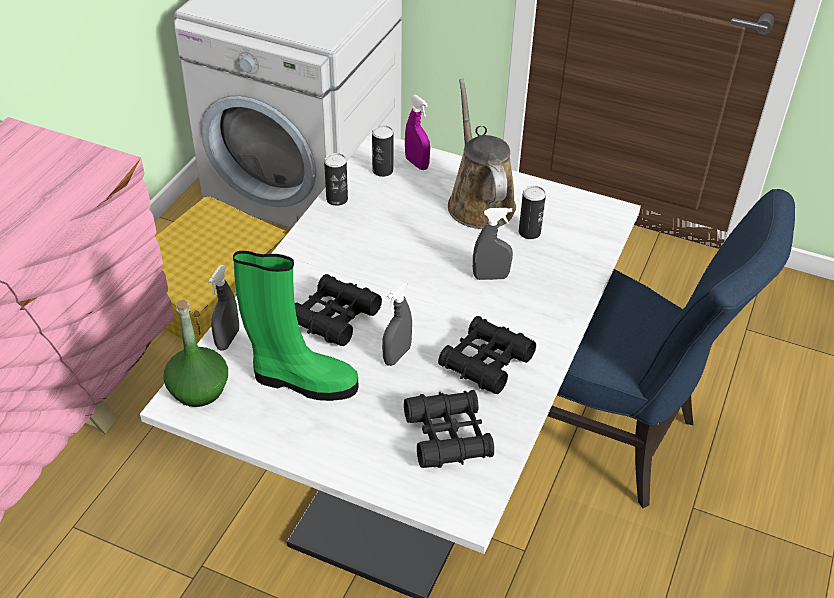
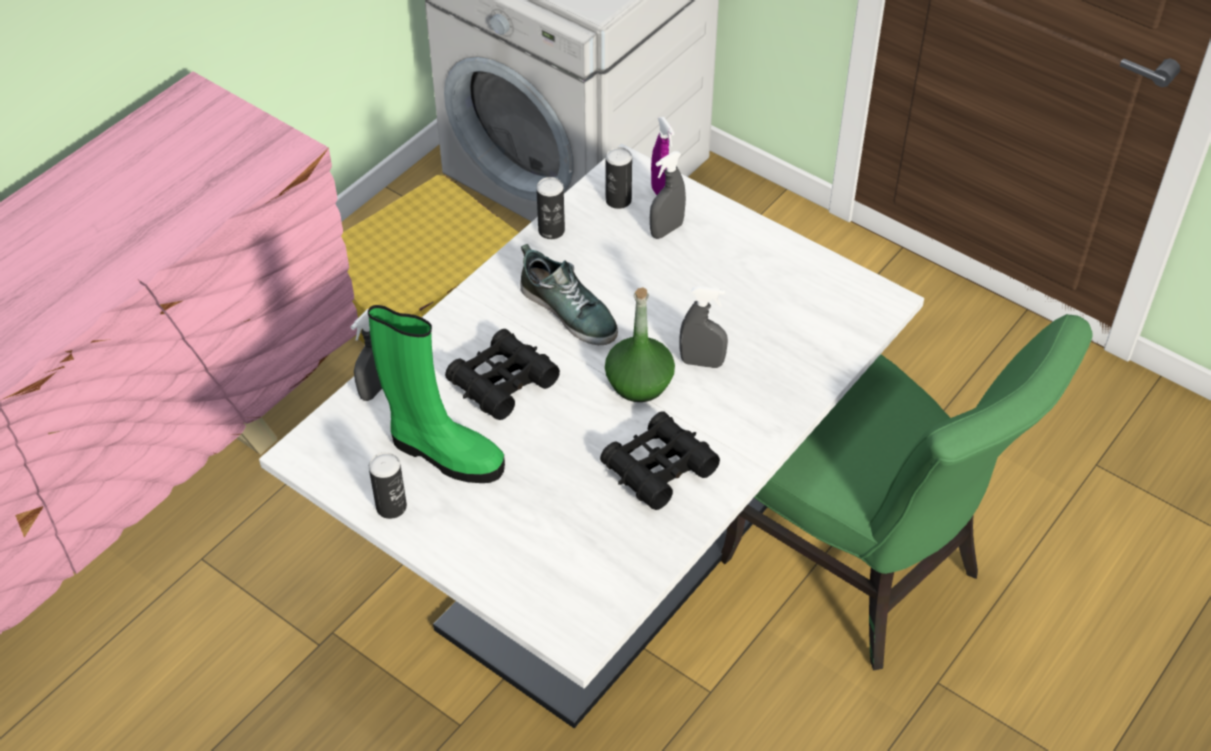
camera: 15 degrees right, 5 degrees up
green bottle [163,300,228,407] -> green bottle moved to [605,287,675,402]
grey spray bottle [382,282,412,366] -> grey spray bottle moved to [650,151,686,239]
black binoculars [404,390,494,468] -> none
brown watering can [448,78,516,229] -> none
can [519,186,546,239] -> can moved to [369,452,407,519]
blue chair [547,189,795,508] -> green chair [721,314,1093,671]
none -> shoe [520,244,618,345]

